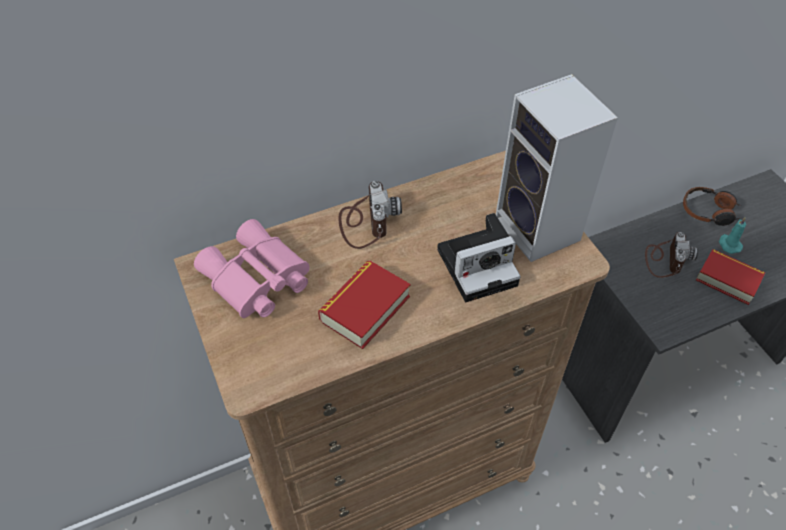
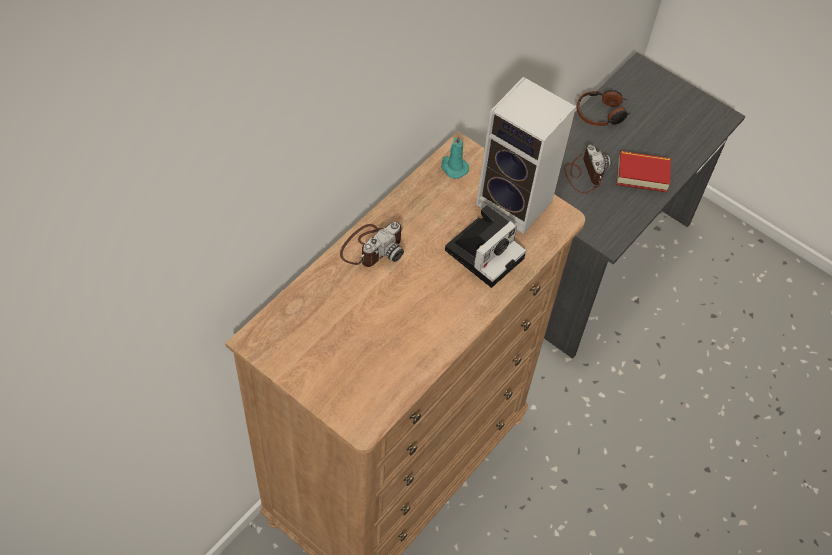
camera: 30 degrees left, 5 degrees up
pink binoculars [194,219,310,318] -> none
book [318,261,410,349] -> none
camera [338,181,402,249] -> camera turned 75 degrees clockwise [340,222,404,267]
turquoise candle [719,218,746,254] -> turquoise candle moved to [441,135,469,179]

